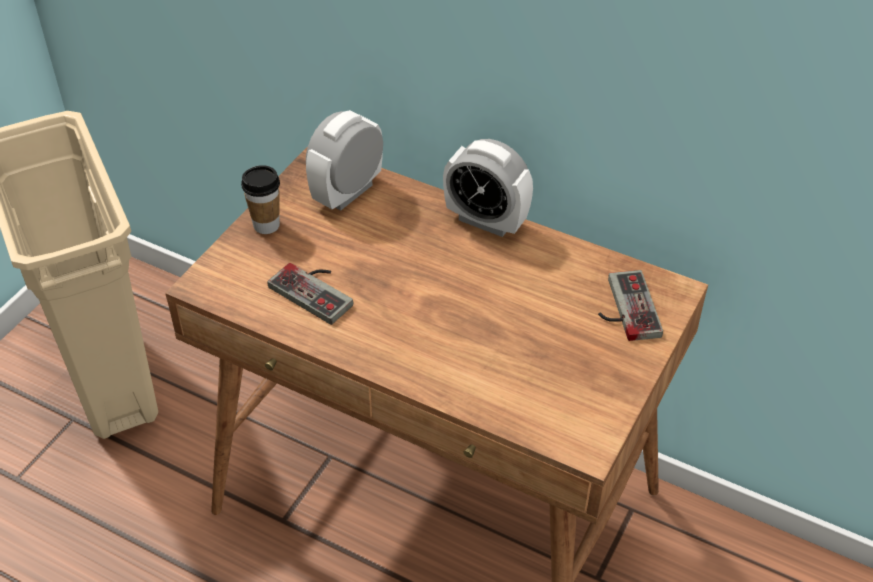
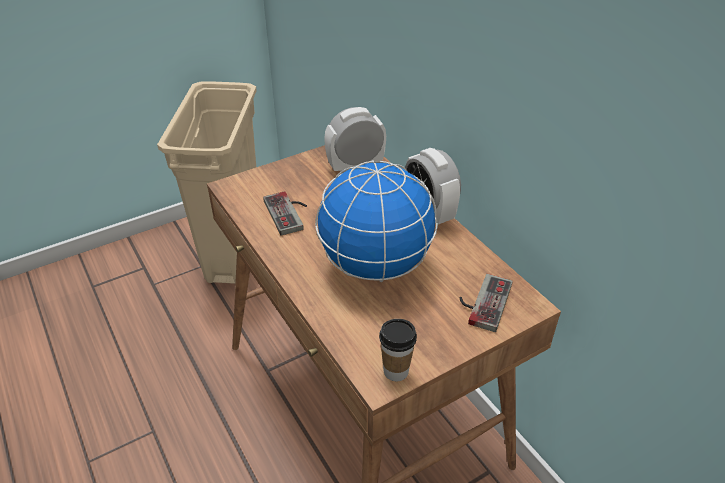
camera: 30 degrees right, 5 degrees down
cup [241,165,280,234] -> cup moved to [379,319,417,381]
none -> globe [315,160,438,282]

